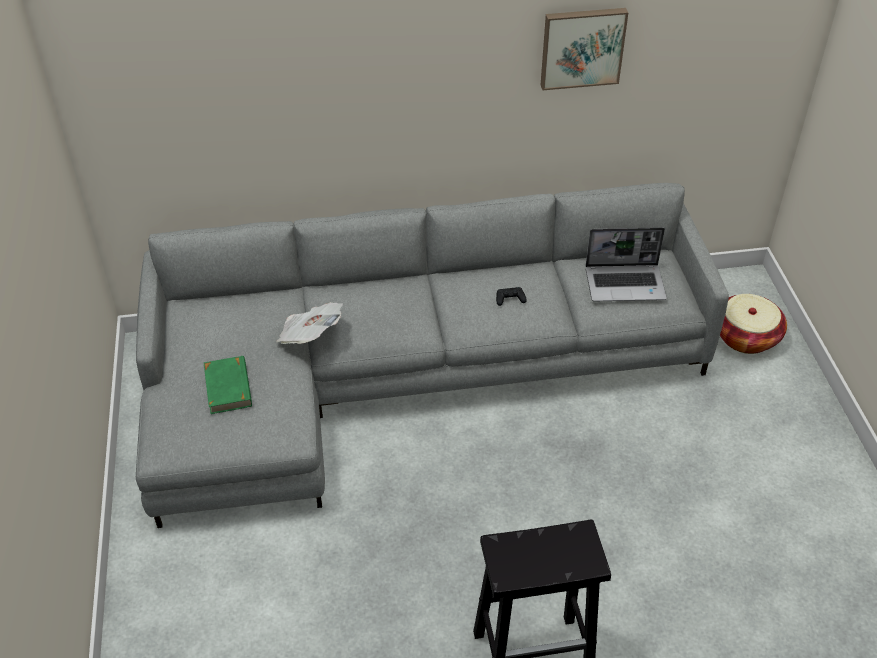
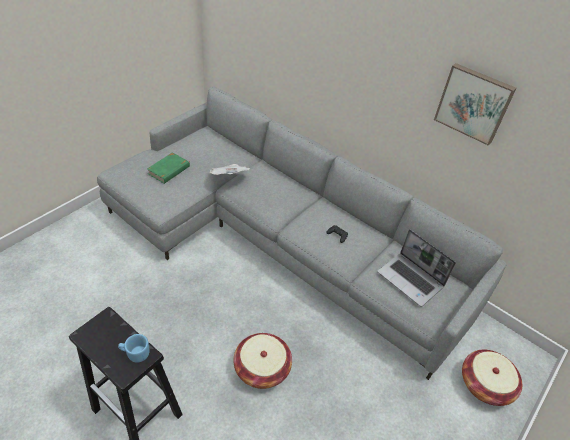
camera: 45 degrees right, 0 degrees up
none -> blue mug [118,334,150,362]
none -> basket [234,333,292,389]

